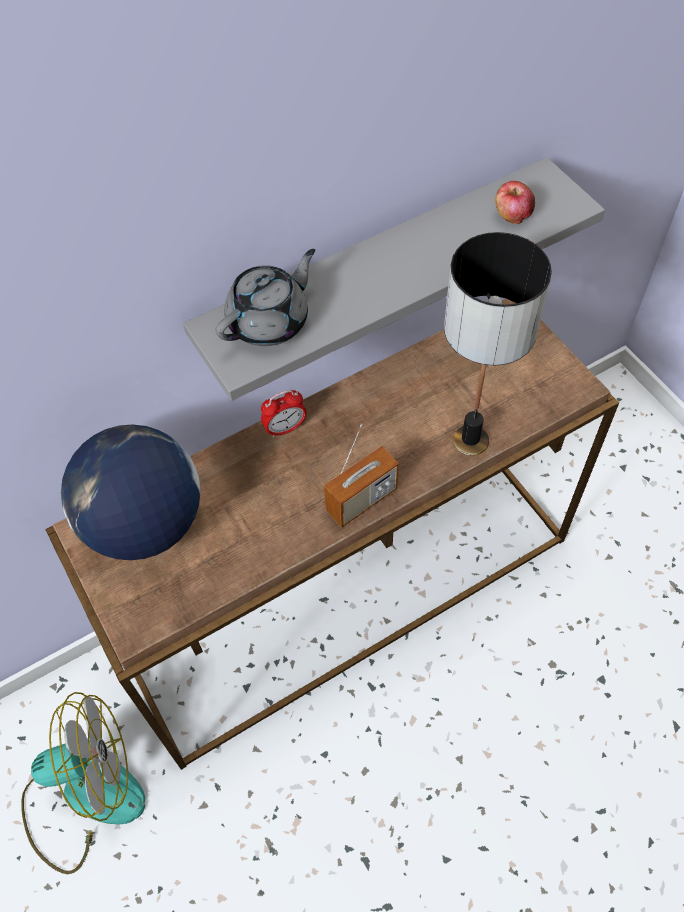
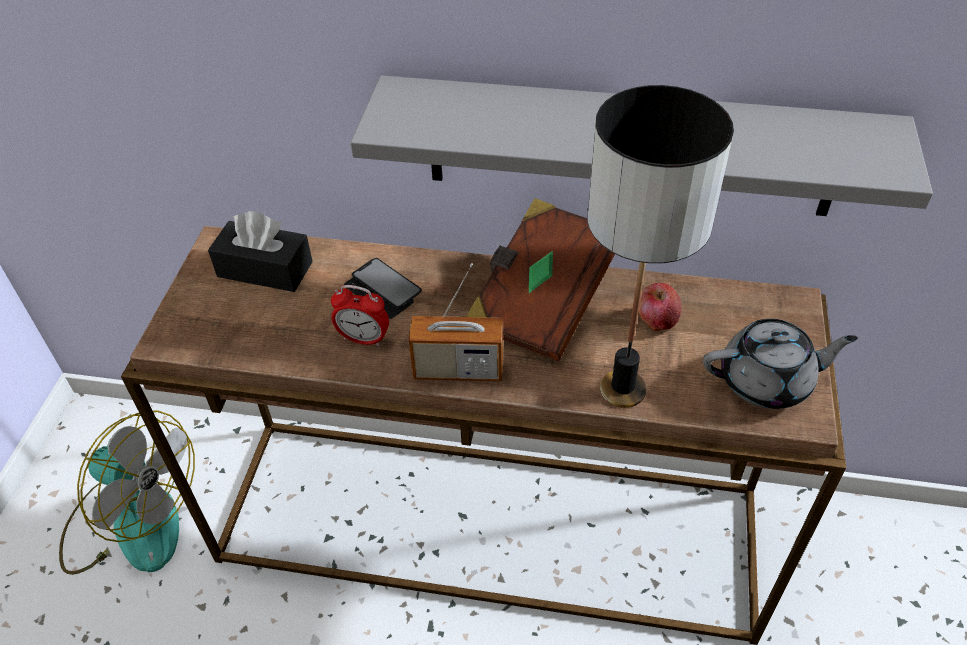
camera: 40 degrees right, 10 degrees down
globe [61,424,200,560] -> black tissue box [208,211,313,292]
grey teapot [216,249,315,346] -> grey teapot moved to [703,319,858,409]
alarm clock [261,390,306,438] -> alarm clock moved to [331,285,389,346]
apple [495,181,535,224] -> apple moved to [638,283,682,331]
none -> phone [344,258,422,319]
none -> brown book [466,198,615,361]

